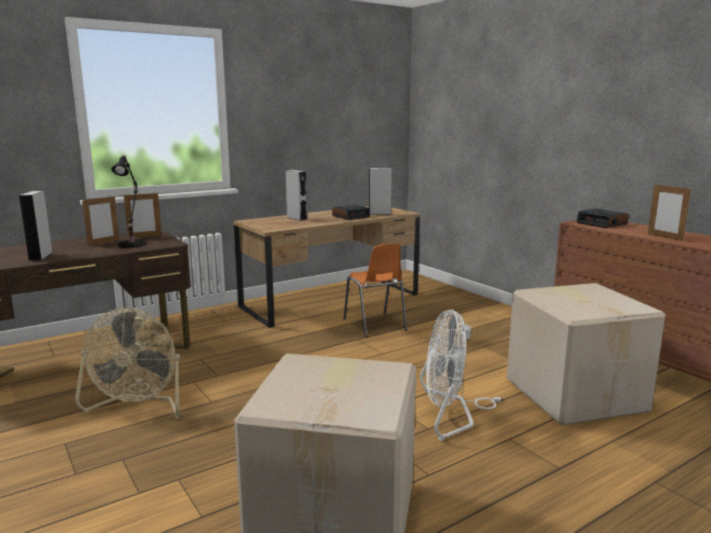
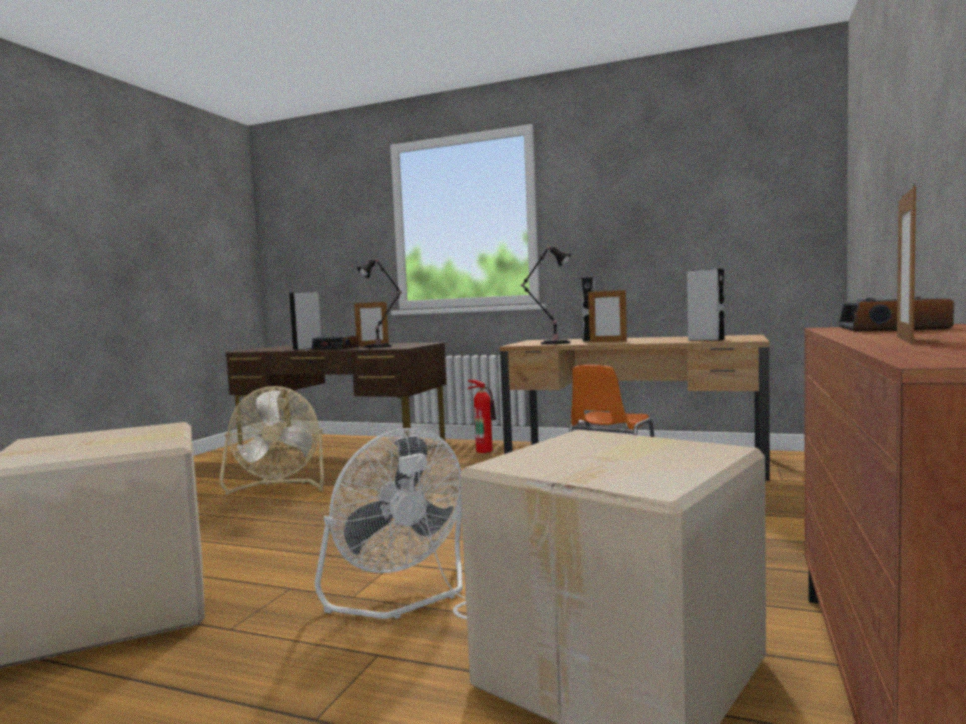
camera: 55 degrees right, 10 degrees down
beige fan [75,308,180,419] -> beige fan turned 60 degrees counterclockwise [219,386,324,495]
picture frame [124,193,162,238] -> picture frame moved to [588,290,627,342]
alarm clock [332,205,370,220] -> alarm clock moved to [312,336,359,350]
none -> fire extinguisher [468,379,496,453]
none -> black table lamp [521,246,571,345]

